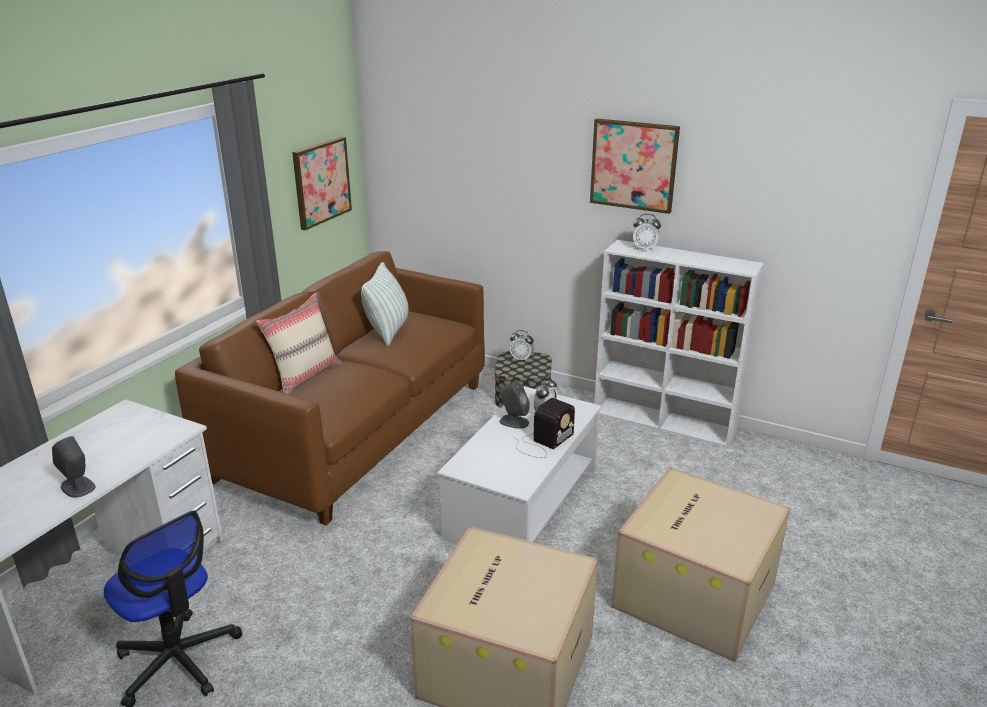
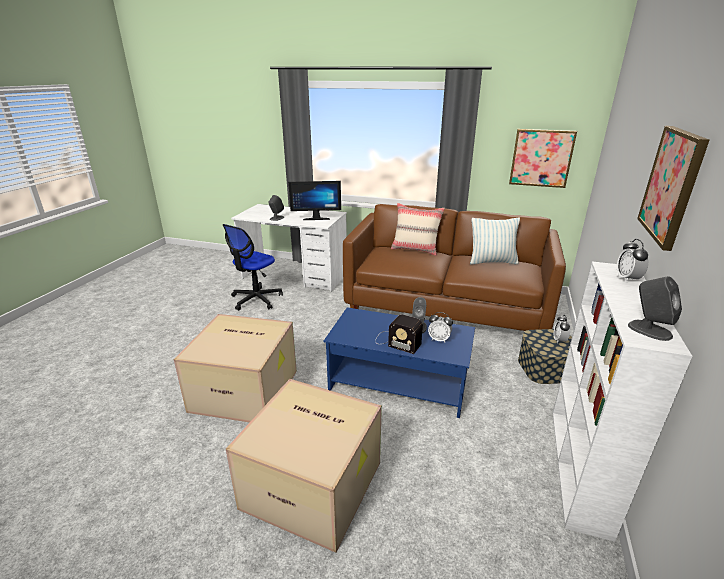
camera: 80 degrees right, 0 degrees up
white coffee table [437,386,601,545] -> blue coffee table [324,307,475,418]
none -> monitor [288,181,341,220]
none -> grey speaker [628,276,682,341]

